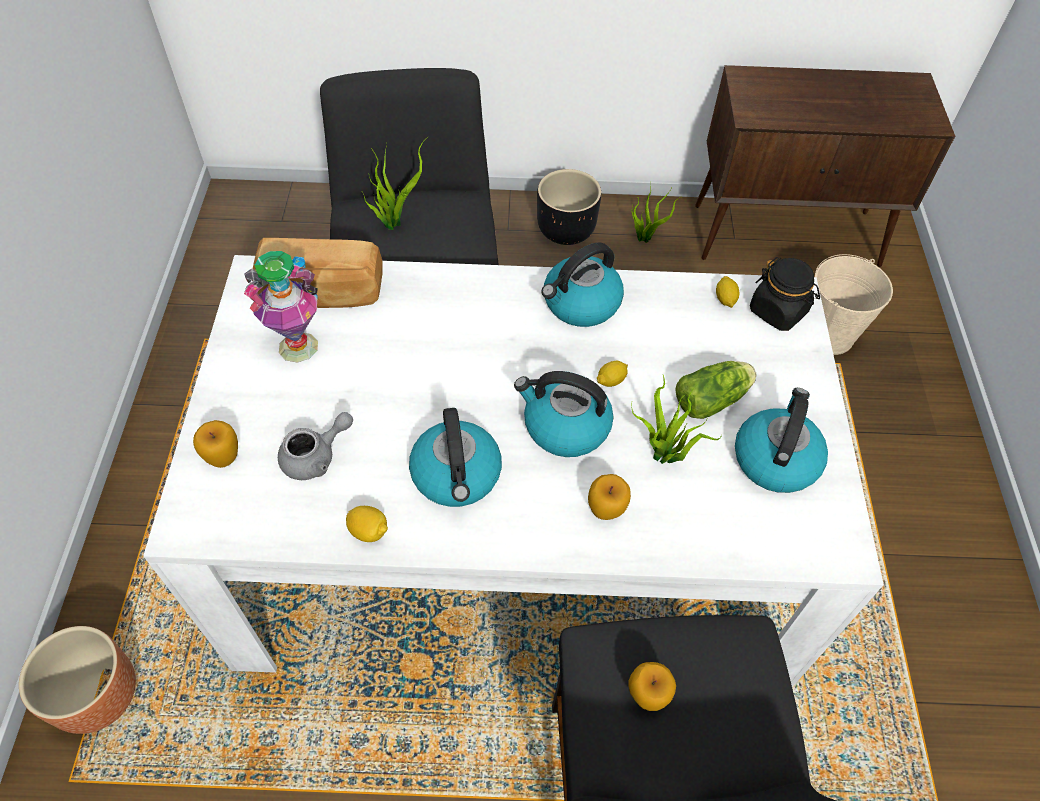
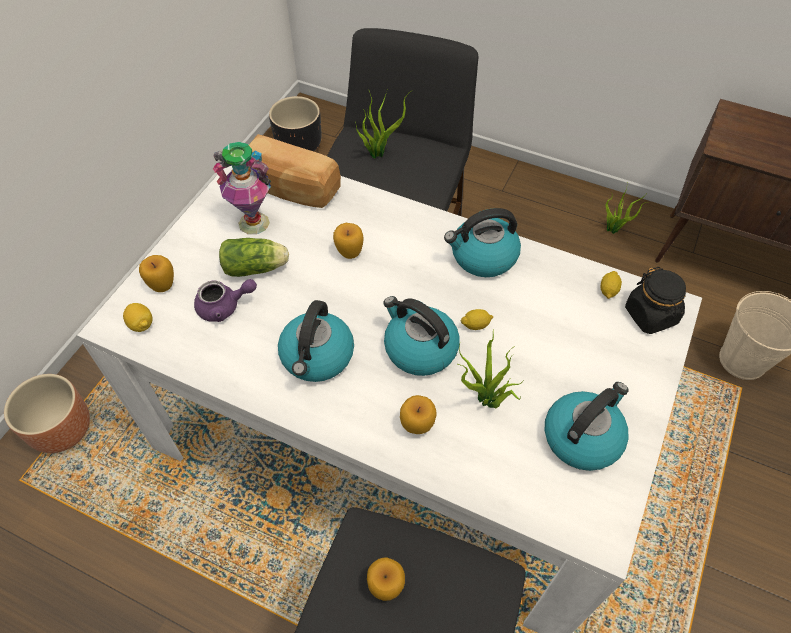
camera: 25 degrees right, 0 degrees up
grey teapot [278,412,353,480] -> purple teapot [194,279,257,322]
lemon [346,506,388,542] -> lemon moved to [123,303,153,332]
black planter [537,169,601,245] -> black planter moved to [269,96,322,151]
lettuce [675,361,756,419] -> lettuce moved to [219,238,289,277]
none -> apple [333,223,364,259]

